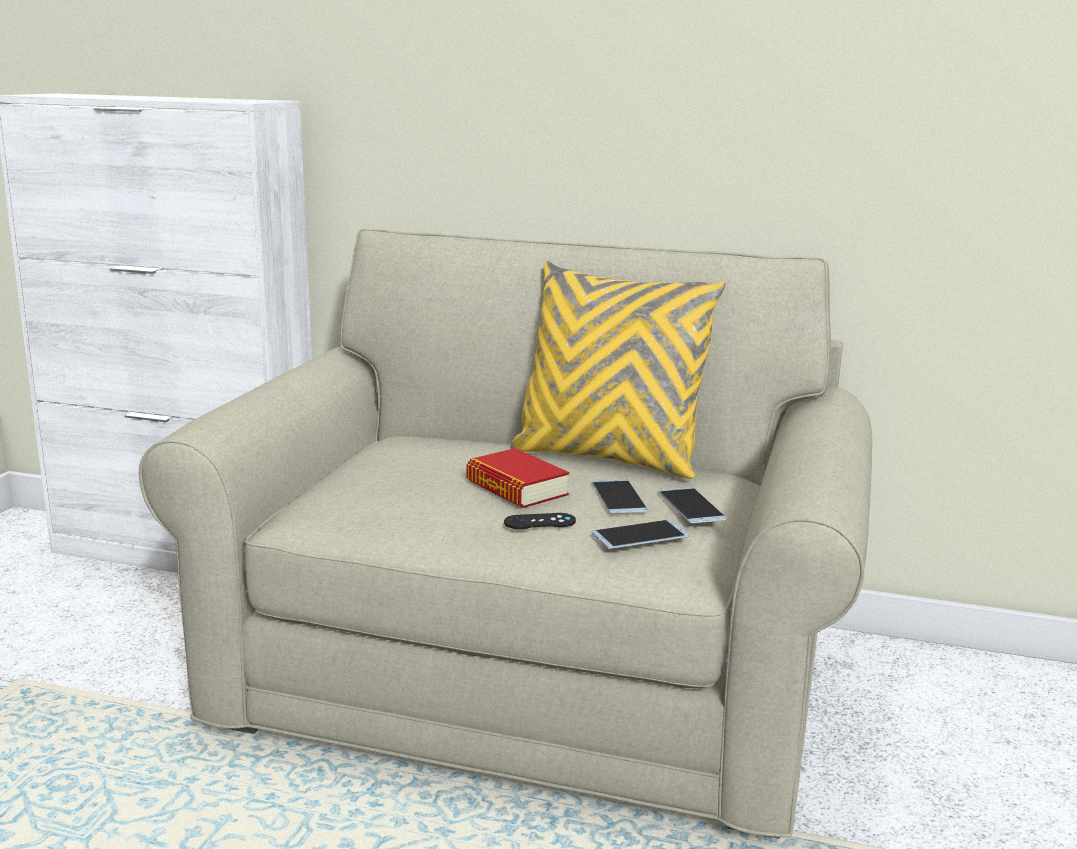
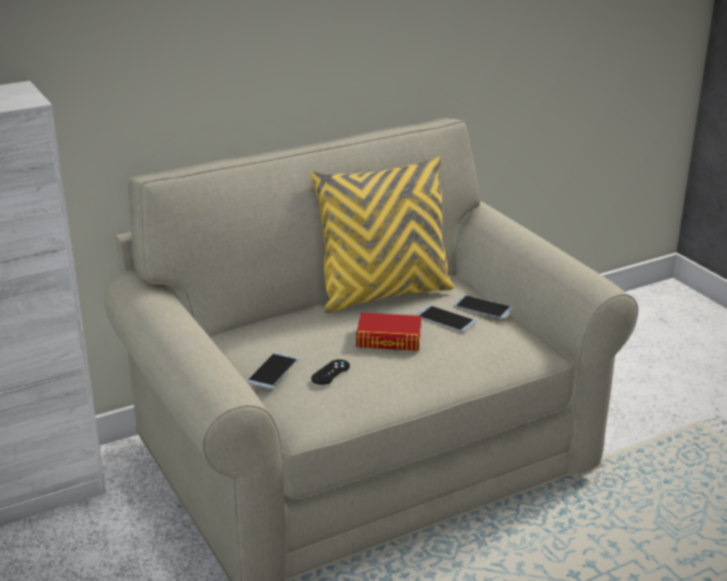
camera: 45 degrees left, 10 degrees up
black game controller [504,513,576,529] -> black game controller moved to [311,359,350,385]
phone [592,520,689,549] -> phone moved to [247,353,298,389]

